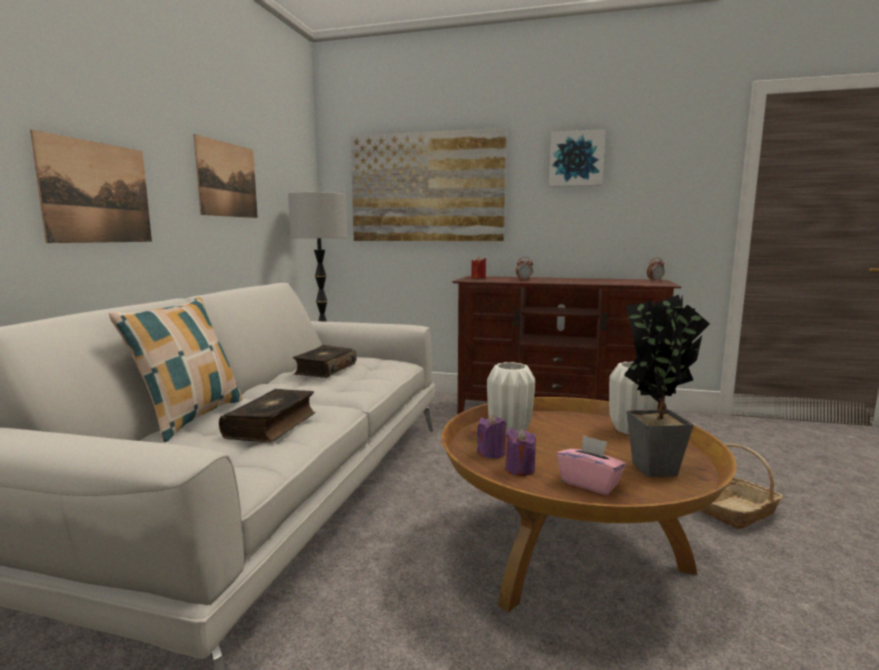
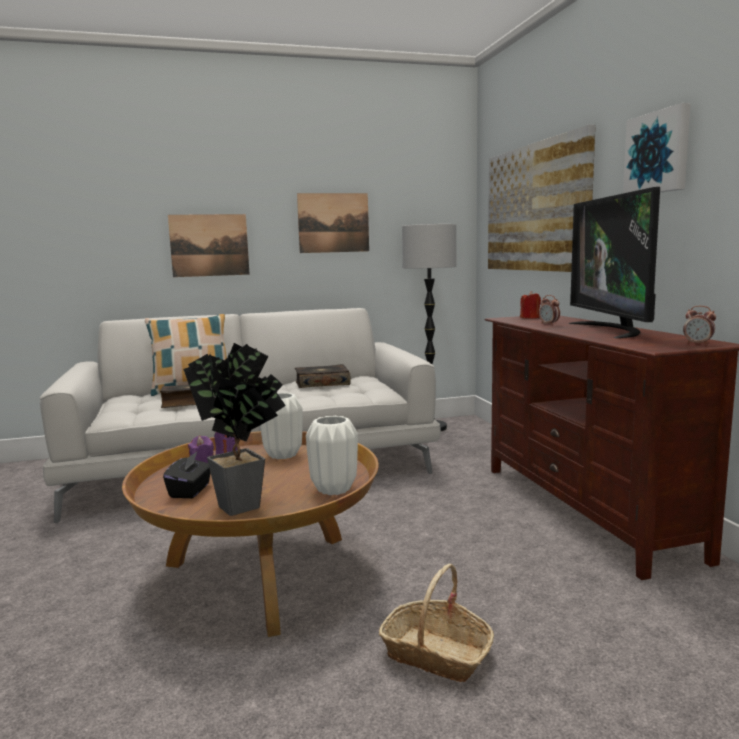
camera: 60 degrees right, 0 degrees up
pink tissue box [557,435,626,495] -> black tissue box [163,452,211,498]
none -> television [569,187,660,338]

